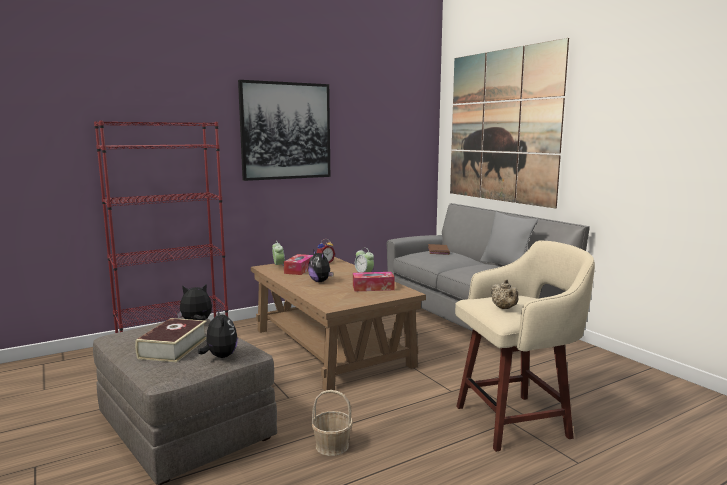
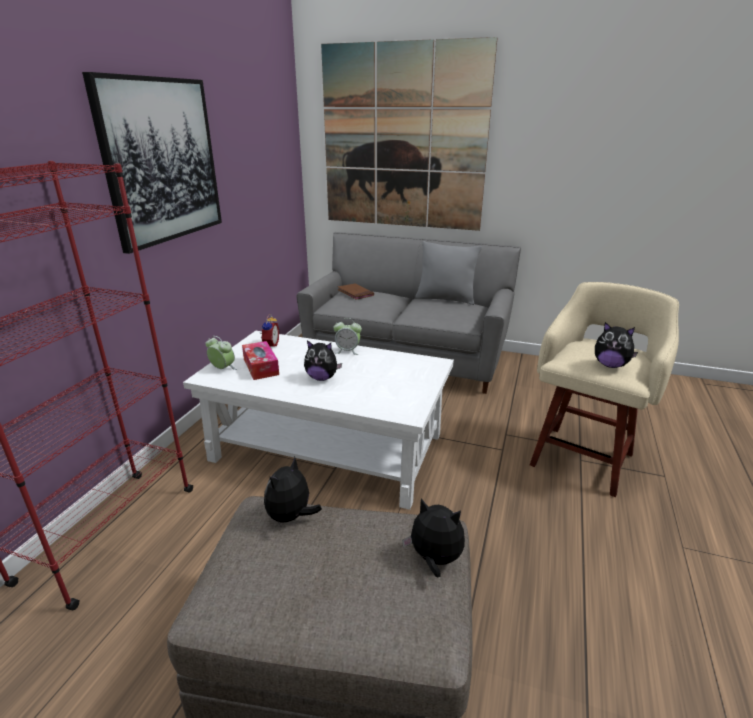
camera: 40 degrees left, 15 degrees up
book [135,318,207,362] -> none
brown coffee table [251,257,426,391] -> white coffee table [183,331,454,510]
basket [311,390,353,456] -> none
tissue box [353,272,395,291] -> none
beige teapot [491,279,518,309] -> plush toy [595,322,638,368]

